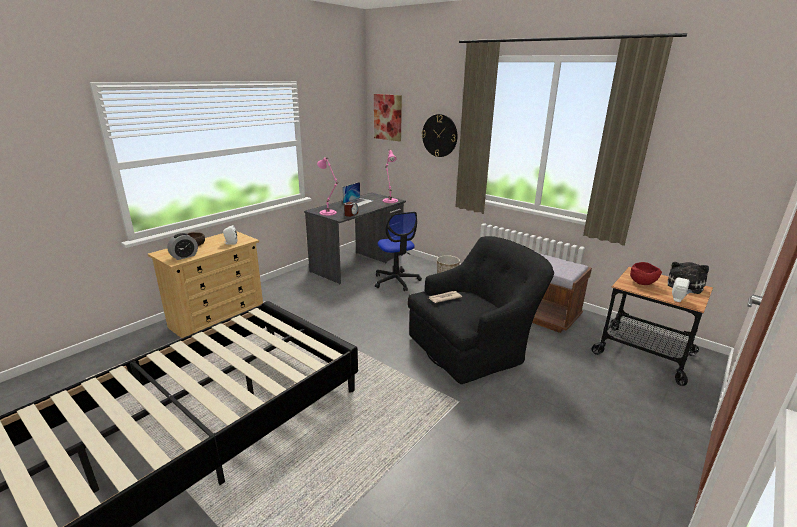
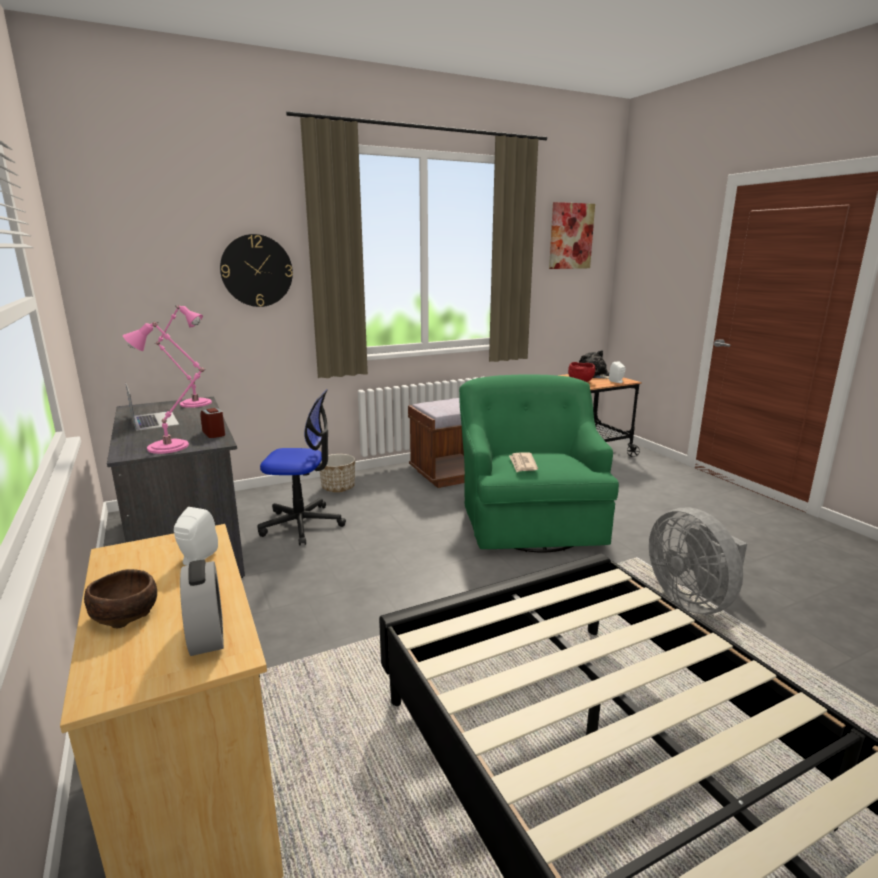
camera: 65 degrees left, 5 degrees down
picture [374,94,402,142] -> picture moved to [549,202,595,269]
black armchair [408,236,554,384] -> green armchair [459,374,619,552]
none -> grey fan [649,507,747,614]

